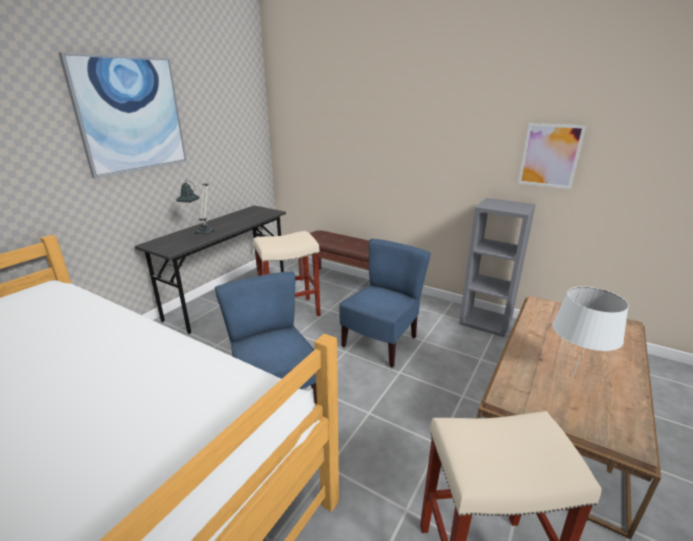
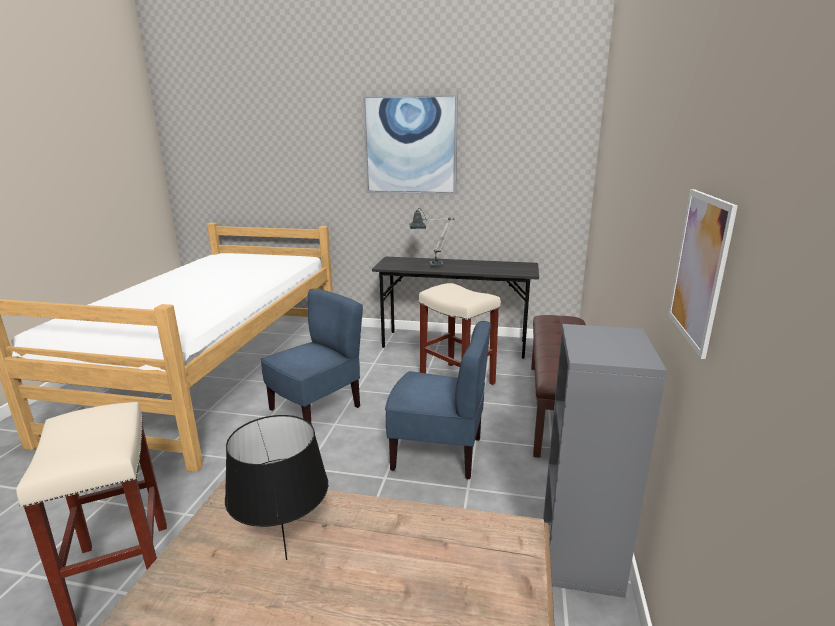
camera: 70 degrees right, 5 degrees down
white table lamp [552,286,629,377] -> black table lamp [225,415,328,560]

